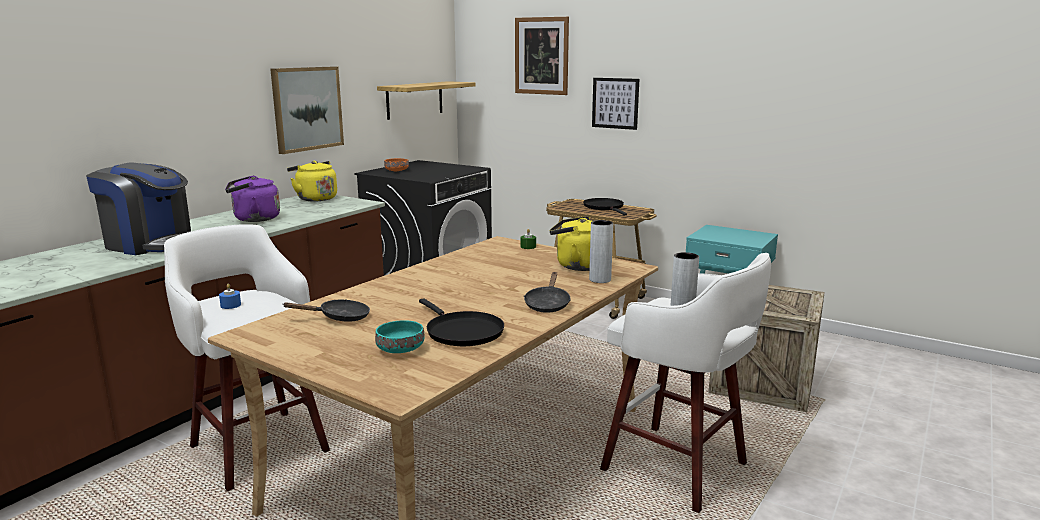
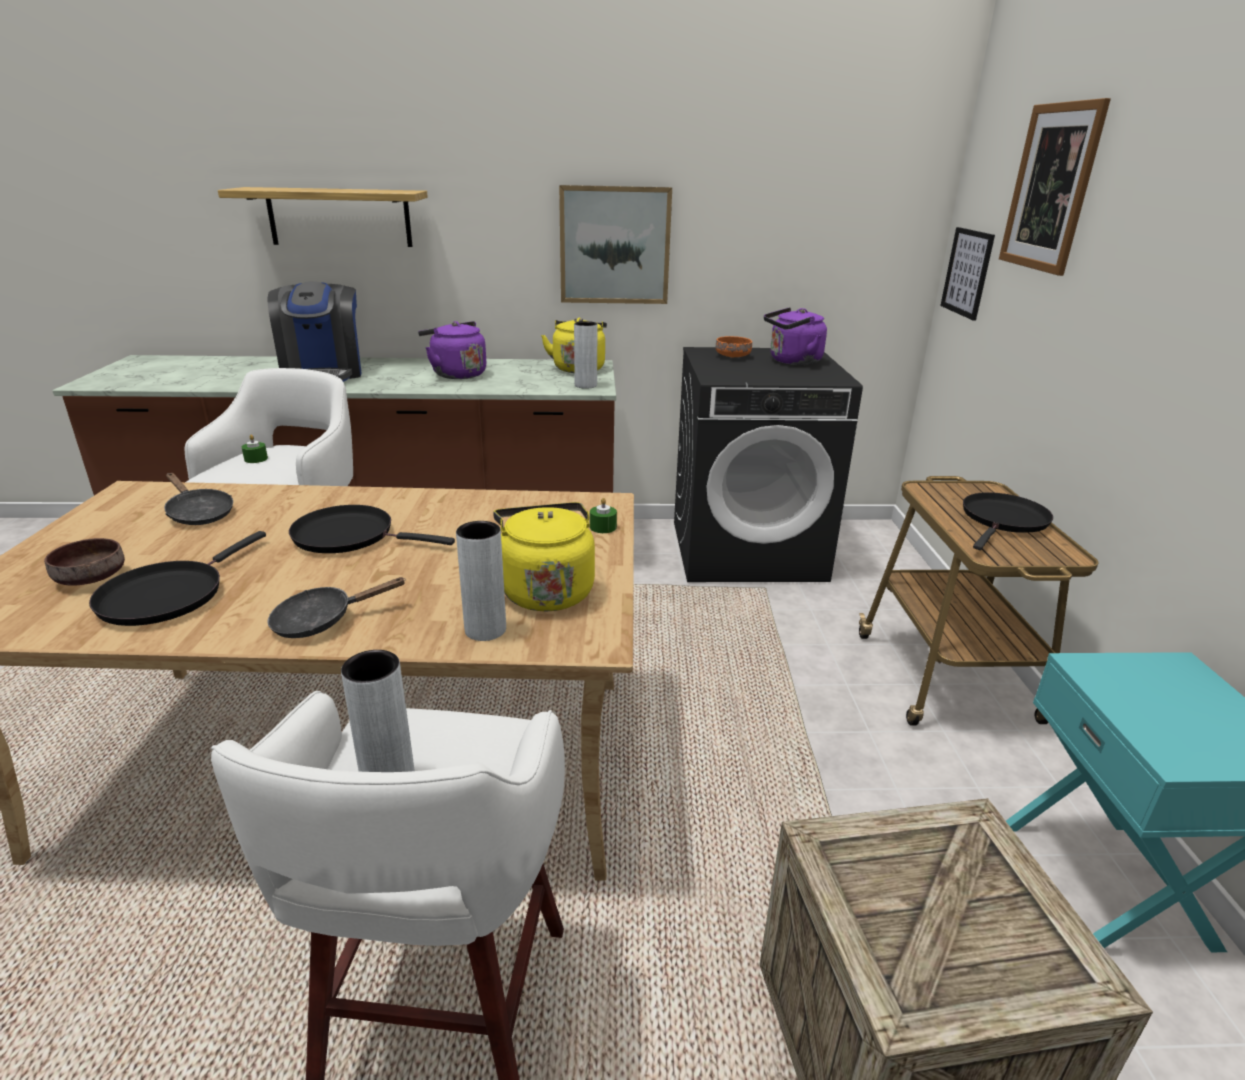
camera: 55 degrees right, 10 degrees up
blue candle [219,284,241,309] -> green candle [242,435,268,463]
turquoise bowl [375,320,425,353] -> brown bowl [44,538,125,586]
shelf [377,81,476,120] -> shelf moved to [218,187,428,247]
picture [592,78,639,130] -> picture moved to [940,227,995,321]
none -> black frying pan [289,505,455,553]
none -> grey vase [574,321,597,389]
none -> purple kettle [764,307,827,365]

